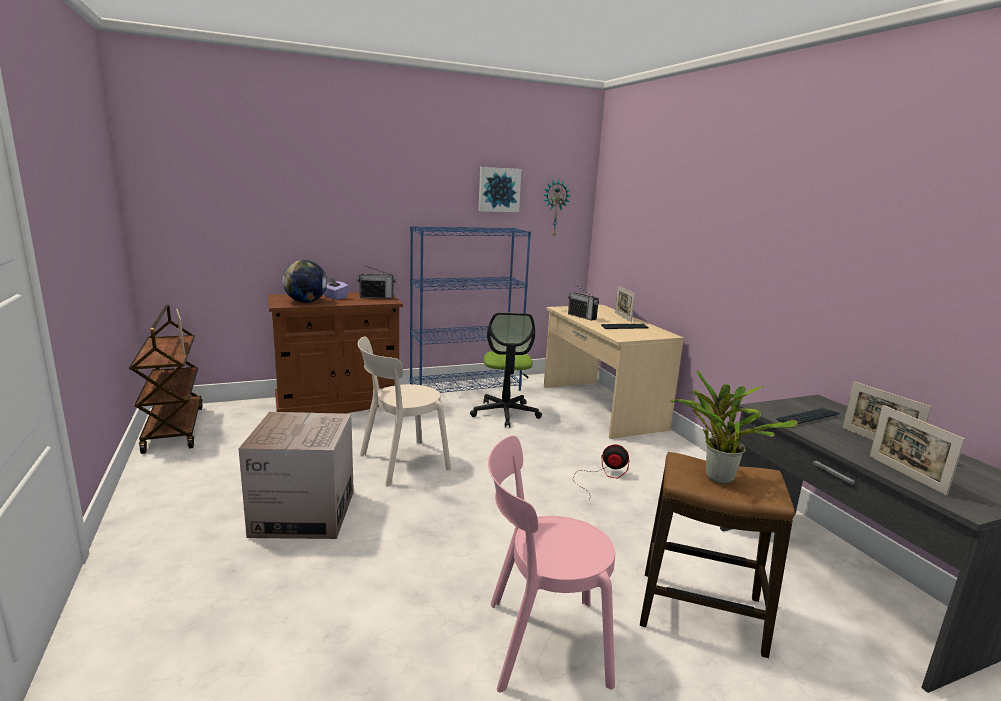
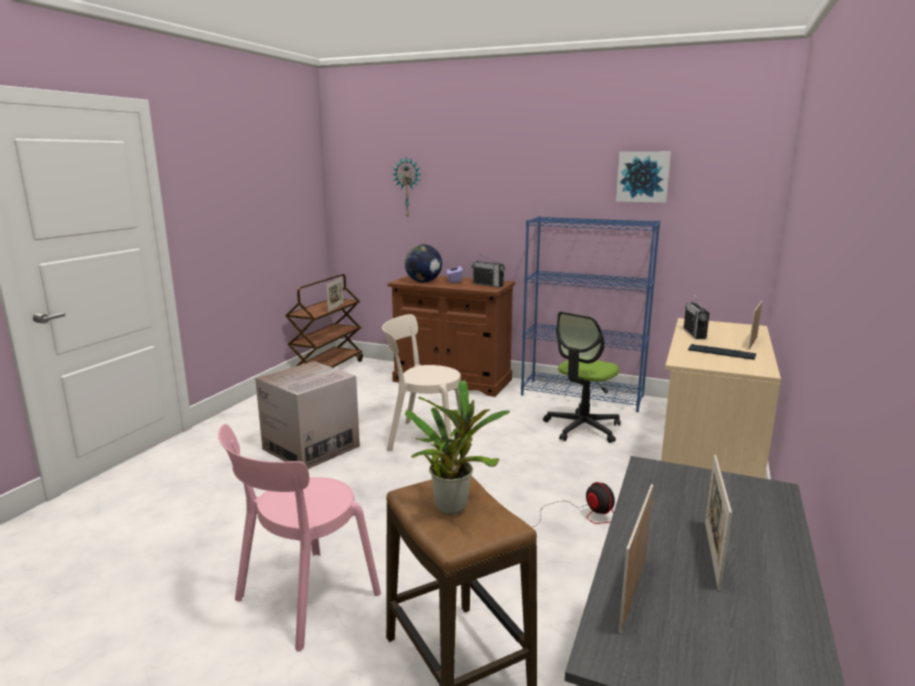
camera: 45 degrees right, 0 degrees up
pink chair [488,436,615,692] -> pink chair turned 90 degrees counterclockwise [218,424,381,652]
wall clock [544,179,570,236] -> wall clock moved to [392,157,421,218]
keyboard [776,408,840,424] -> none

